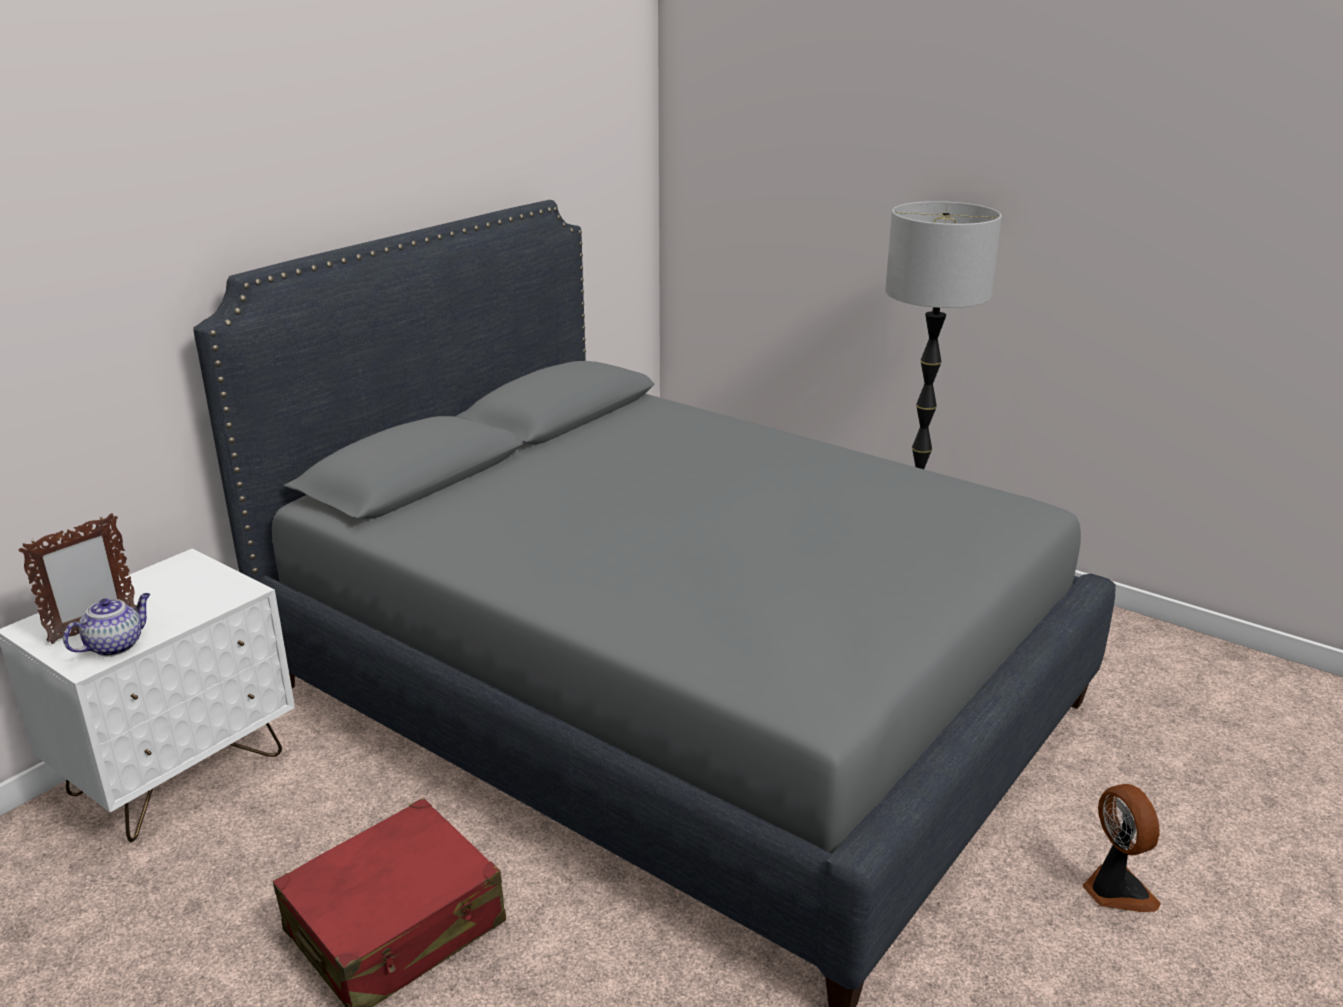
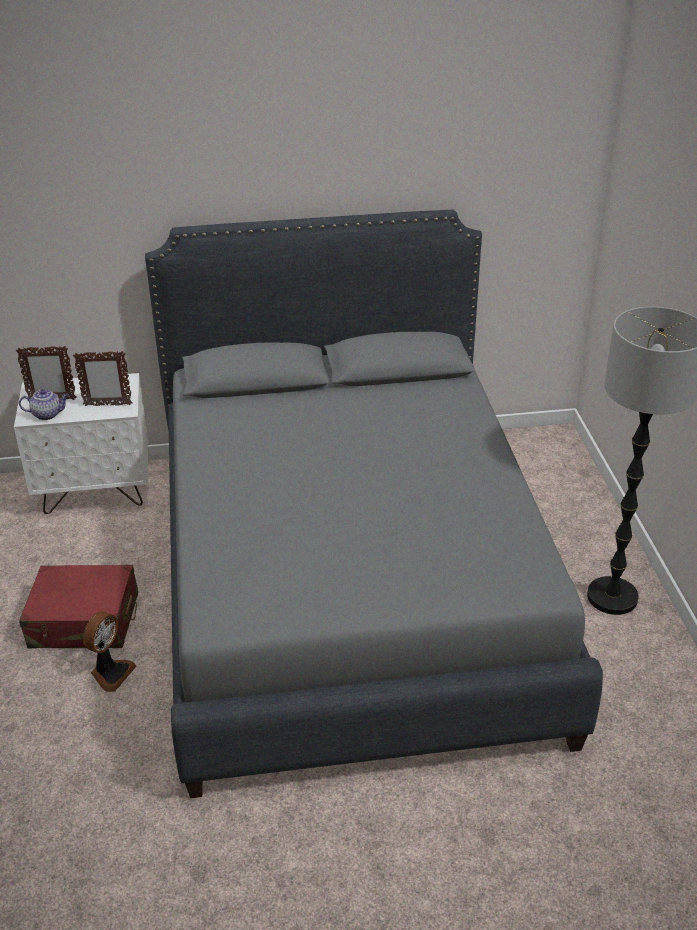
camera: 45 degrees right, 10 degrees up
fan [1083,784,1161,912] -> fan moved to [83,611,136,692]
none -> picture frame [73,350,133,406]

